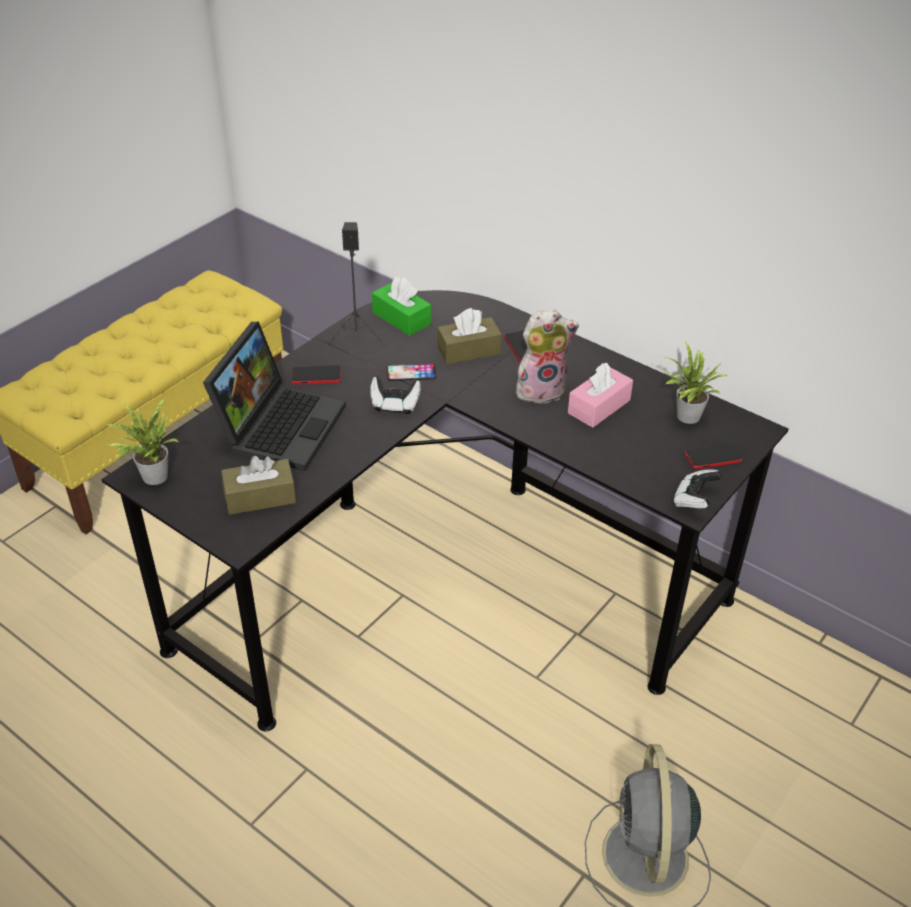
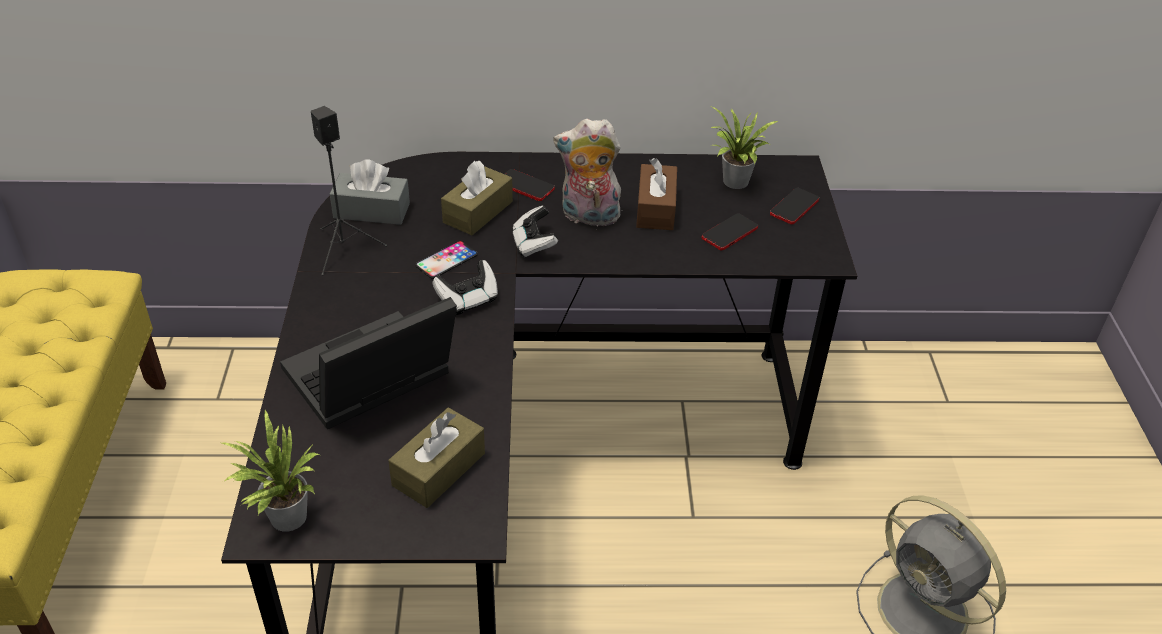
camera: 40 degrees left, 0 degrees up
laptop [203,322,346,471] -> laptop turned 105 degrees counterclockwise [280,297,457,430]
phone [292,365,341,384] -> phone moved to [702,213,758,250]
green tissue box [372,277,431,336] -> grey tissue box [330,159,410,225]
plush toy [516,309,579,404] -> plush toy turned 120 degrees counterclockwise [553,119,625,226]
pink tissue box [568,363,633,428] -> brown tissue box [636,158,677,230]
game controller [673,469,722,508] -> game controller moved to [512,206,558,258]

